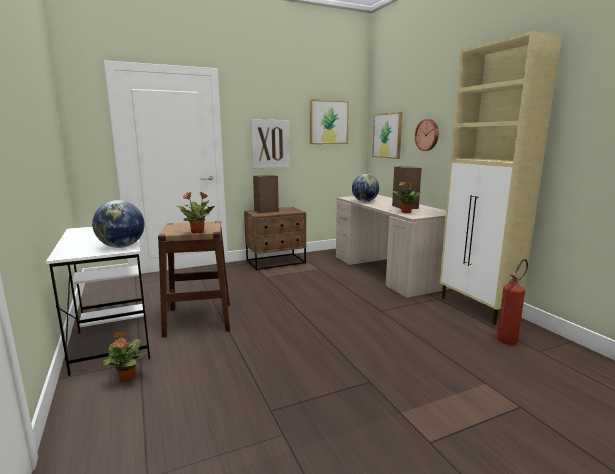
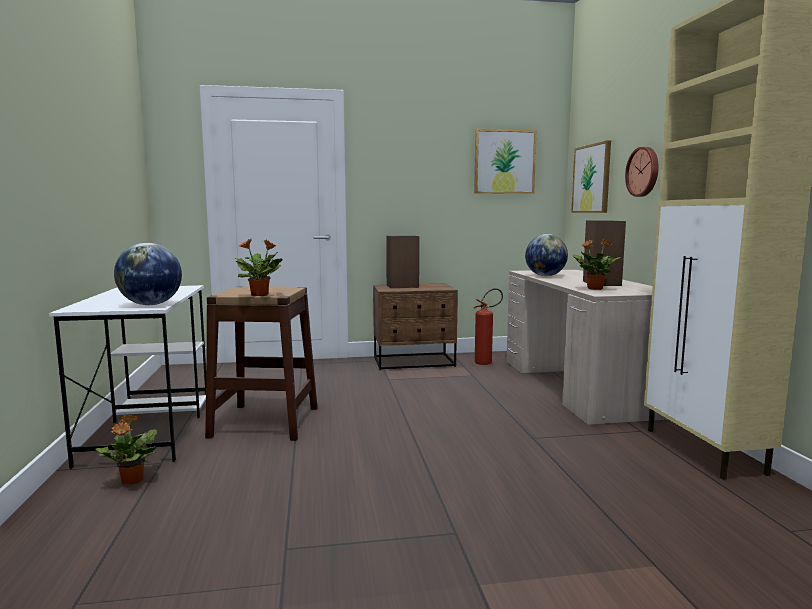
camera: 15 degrees right, 5 degrees down
picture [251,119,289,168] -> none
fire extinguisher [497,259,528,345] -> fire extinguisher moved to [474,288,503,365]

